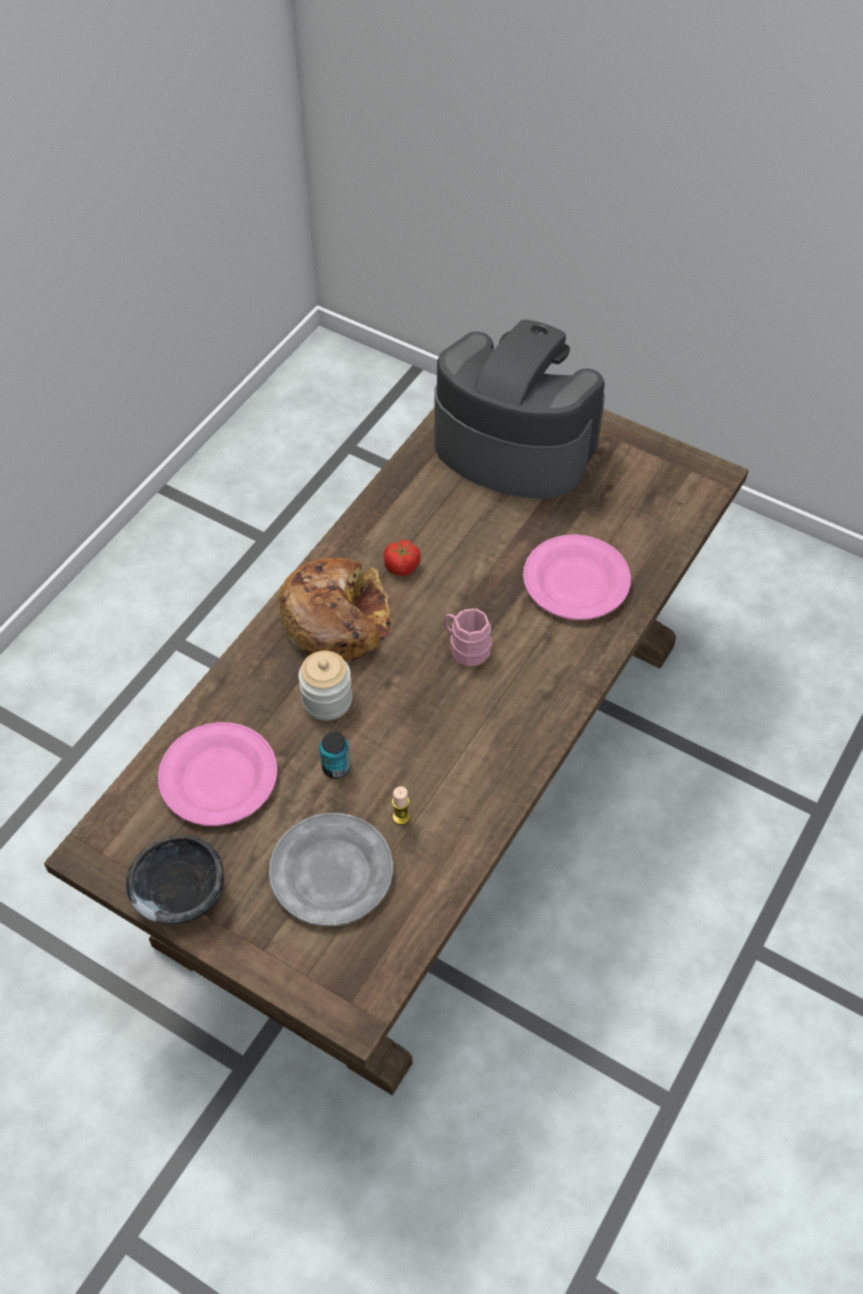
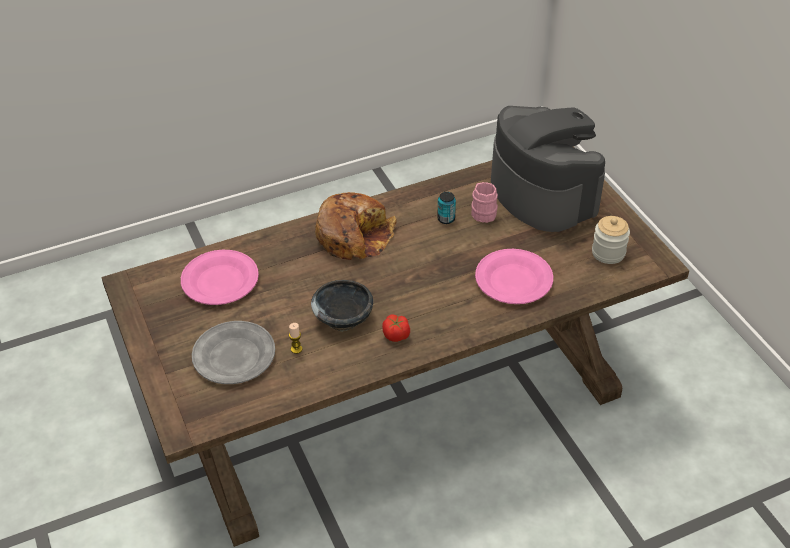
camera: 35 degrees right, 10 degrees down
black bowl [126,835,224,925] -> black bowl moved to [311,280,373,332]
jar [298,651,352,721] -> jar moved to [592,216,630,264]
can [320,732,350,779] -> can moved to [437,192,456,224]
tomato [384,540,421,576] -> tomato moved to [382,314,410,342]
pink mug [444,608,492,667] -> pink mug moved to [471,182,498,223]

